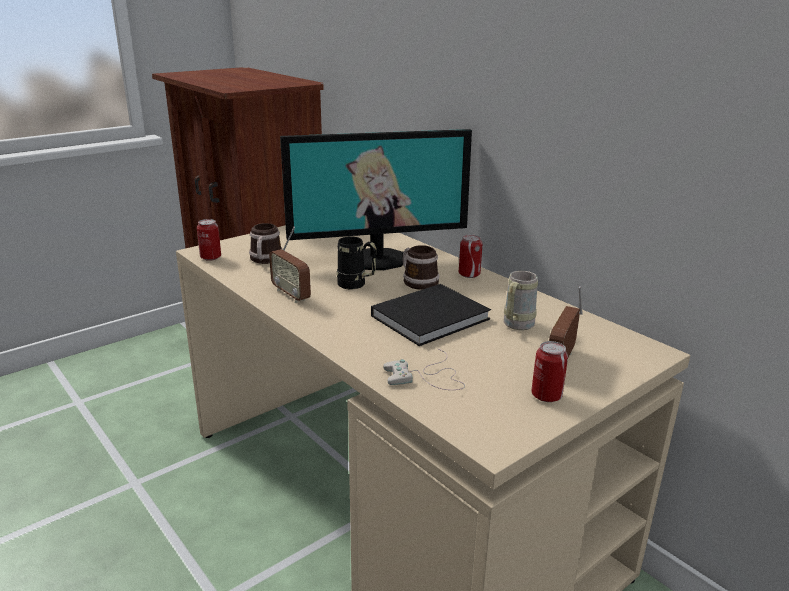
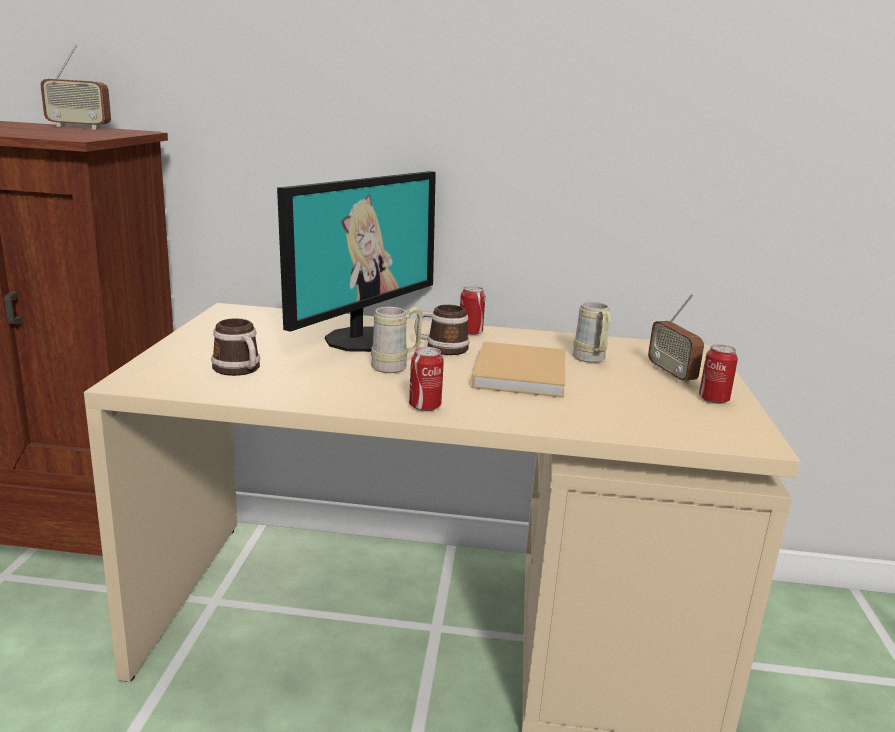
camera: 45 degrees left, 5 degrees down
can [197,219,221,261] -> can moved to [409,347,444,411]
radio [269,226,311,303] -> radio moved to [40,44,111,129]
black mug [337,237,377,289] -> beige mug [371,307,423,373]
black book [371,284,491,346] -> beige book [472,341,565,398]
white game controller [383,349,465,390] -> none

